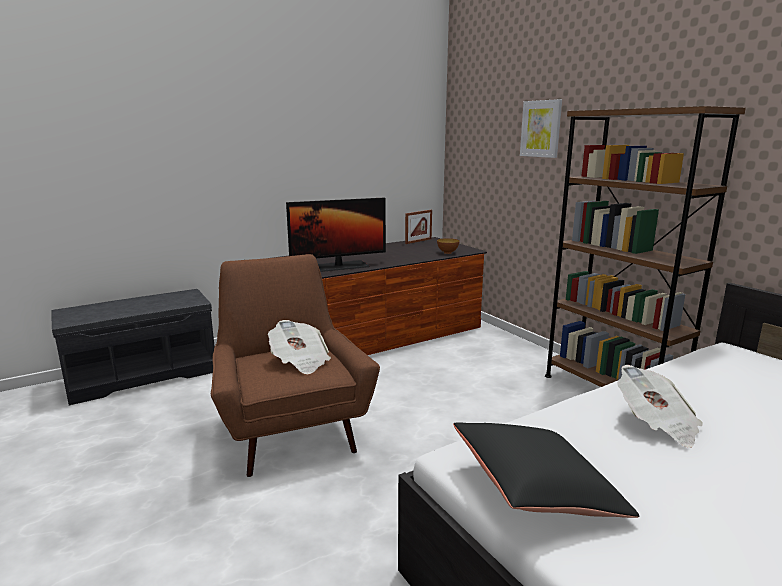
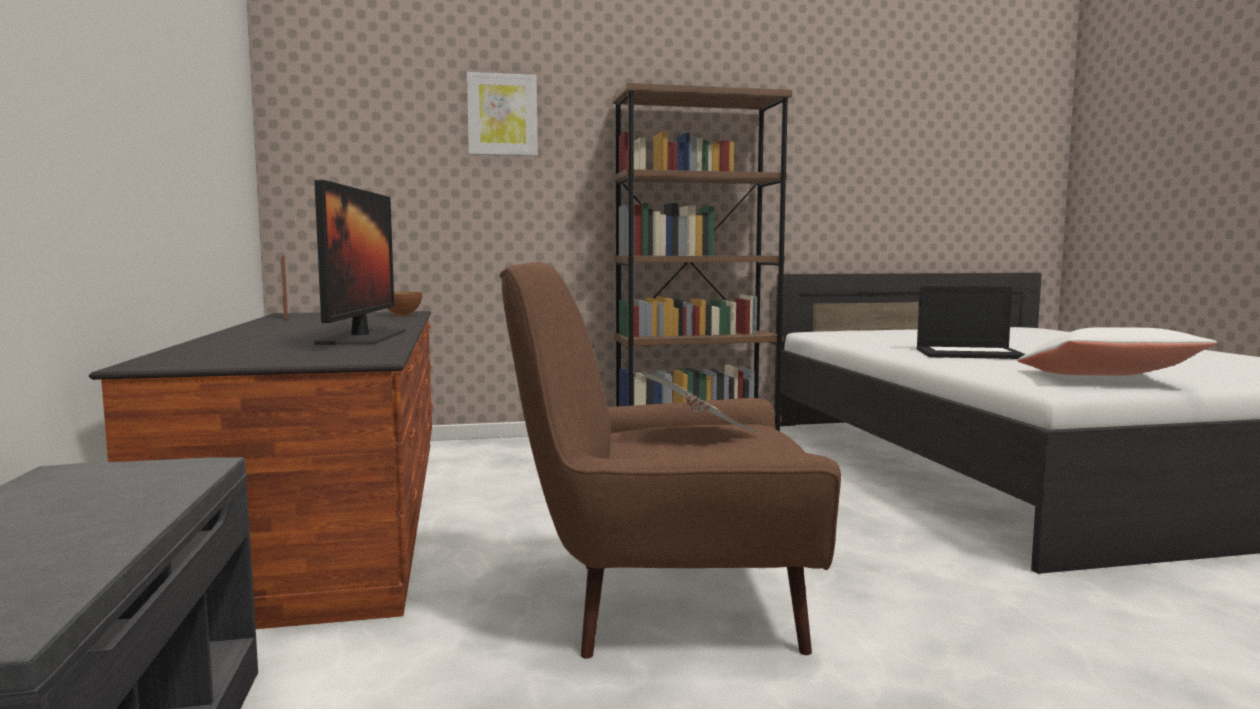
camera: 70 degrees left, 10 degrees down
black pillow [453,422,639,518] -> white pillow [1017,327,1217,376]
newspaper [617,365,703,448] -> laptop [917,286,1025,359]

